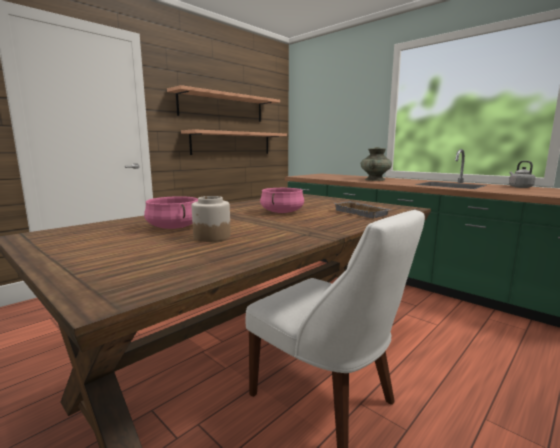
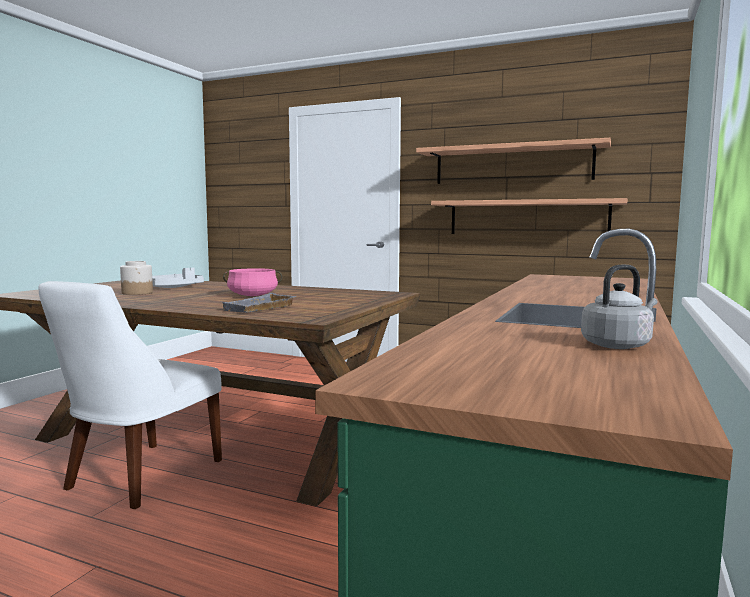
camera: 70 degrees right, 5 degrees down
pink cooking pot [144,196,198,229] -> grey tray [152,267,204,288]
turquoise vase [361,147,392,181] -> none

